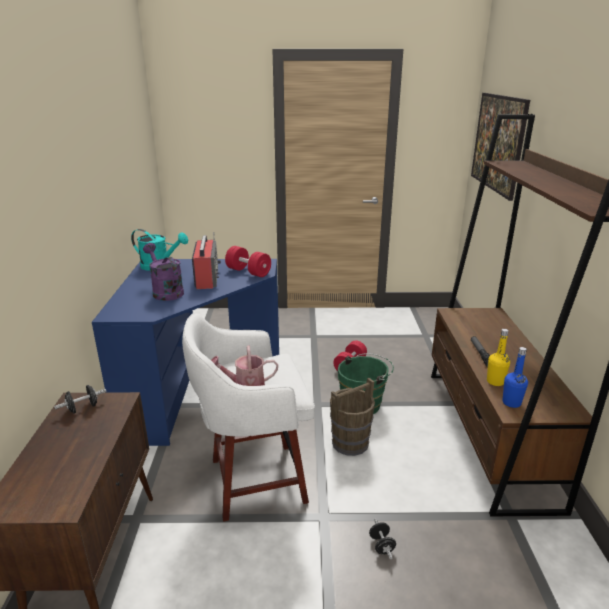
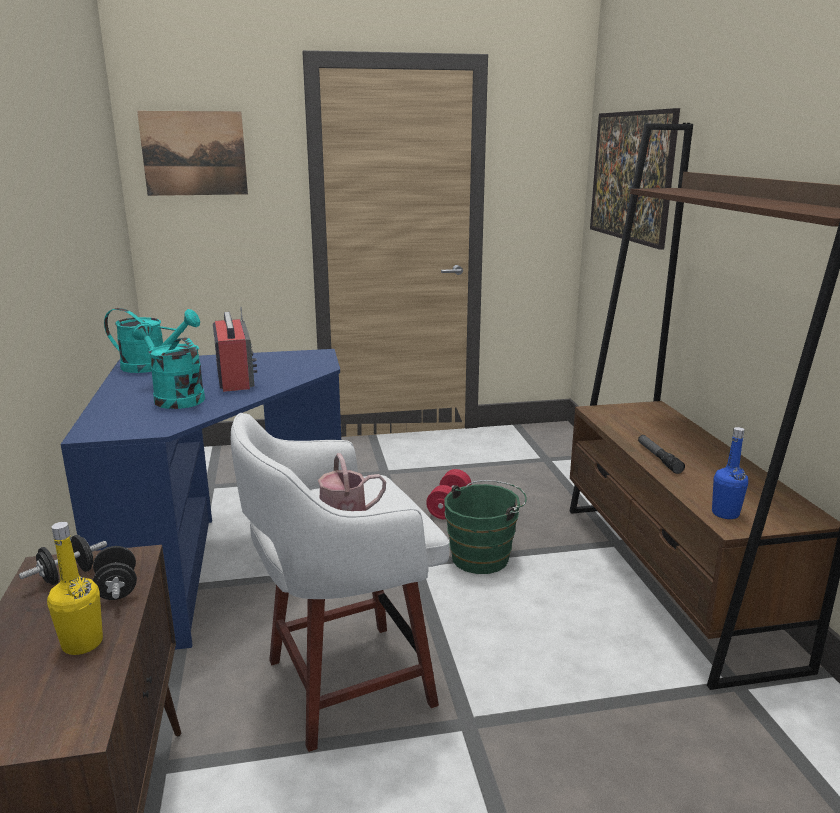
camera: 10 degrees left, 5 degrees down
purple watering can [143,243,184,301] -> turquoise watering can [132,323,205,409]
red dumbbell [225,246,271,277] -> none
brown bucket [330,378,375,456] -> none
black dumbbell [369,519,396,559] -> black dumbbell moved to [93,546,137,600]
yellow bottle [487,329,510,386] -> yellow bottle moved to [47,522,103,655]
none -> picture [137,111,248,196]

